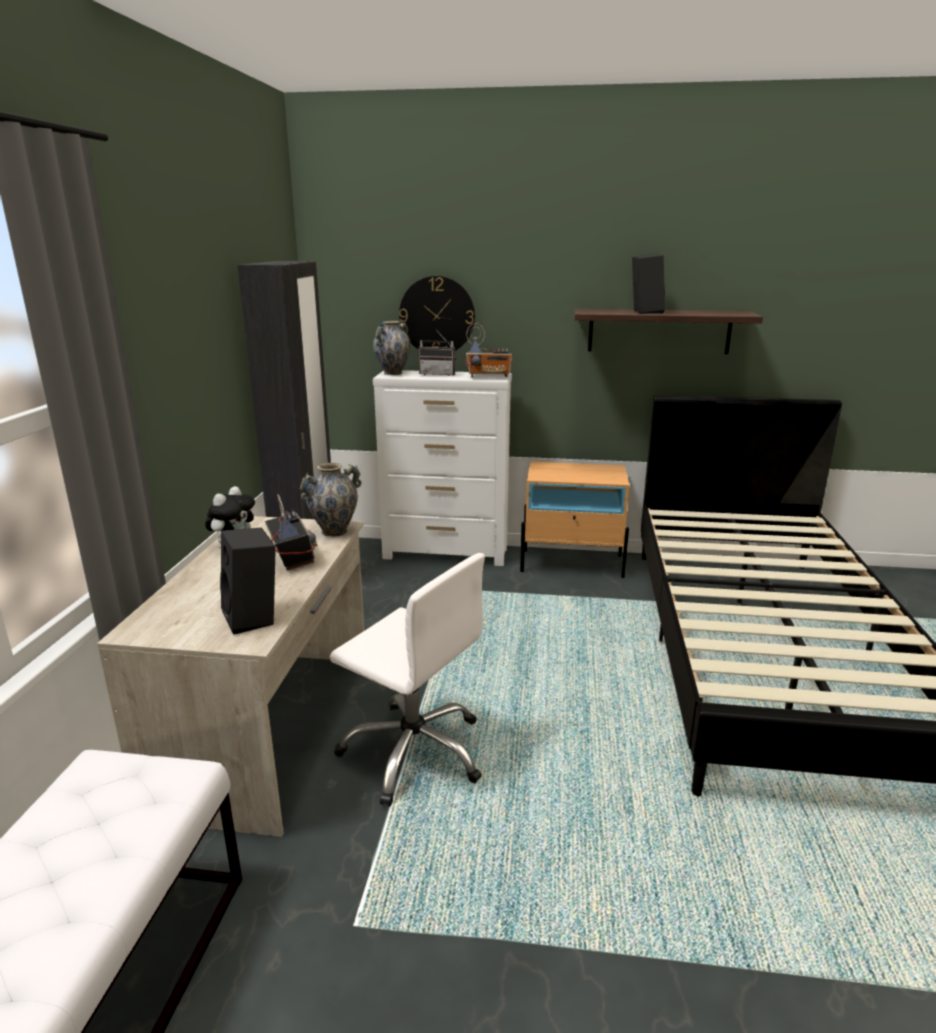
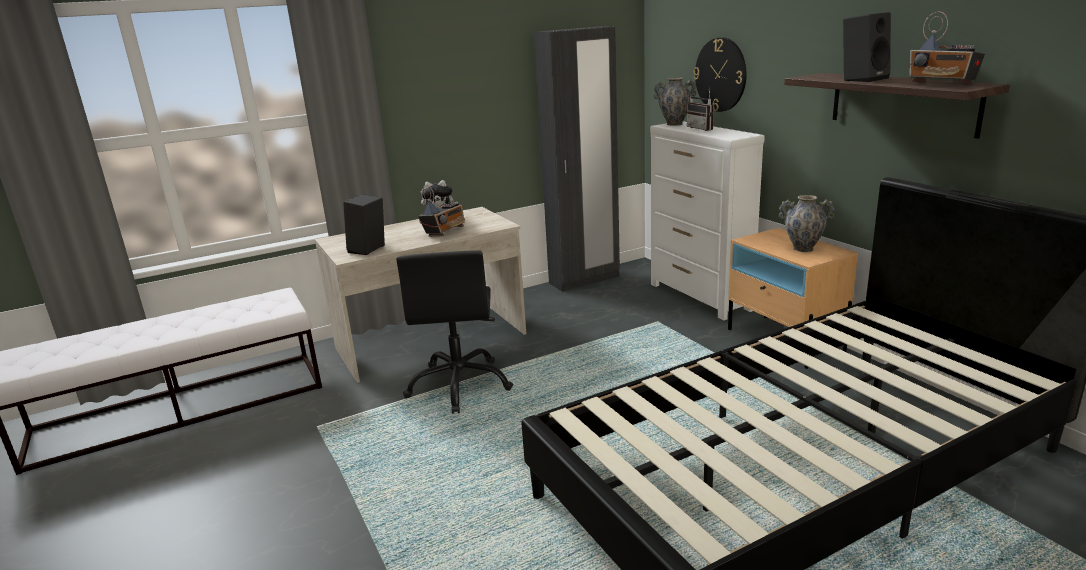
camera: 55 degrees right, 0 degrees up
vase [300,463,361,537] -> vase moved to [779,195,834,252]
white office chair [330,553,485,806] -> black office chair [396,250,513,414]
radio [465,323,512,377] -> radio moved to [908,11,985,84]

